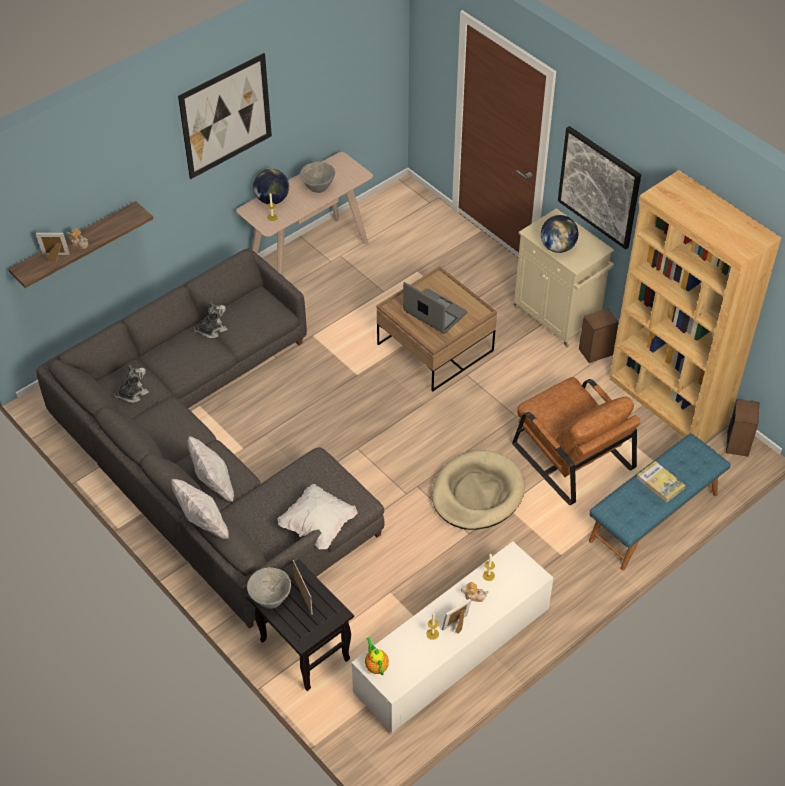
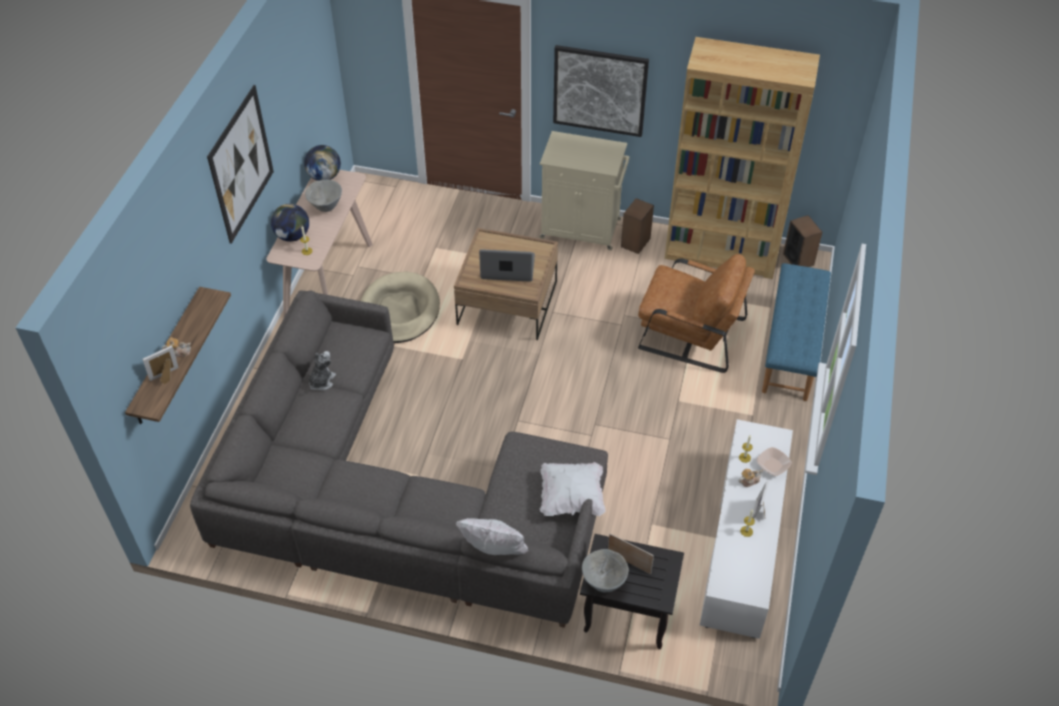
camera: 35 degrees left, 0 degrees up
plush toy [114,366,149,403] -> none
white pillow [188,437,234,502] -> none
teapot [365,637,389,675] -> none
beige dog bed [432,450,525,530] -> beige dog bed moved to [361,272,440,343]
globe [541,215,578,253] -> globe moved to [304,145,341,181]
book [637,461,686,503] -> none
none -> bowl [756,447,792,476]

